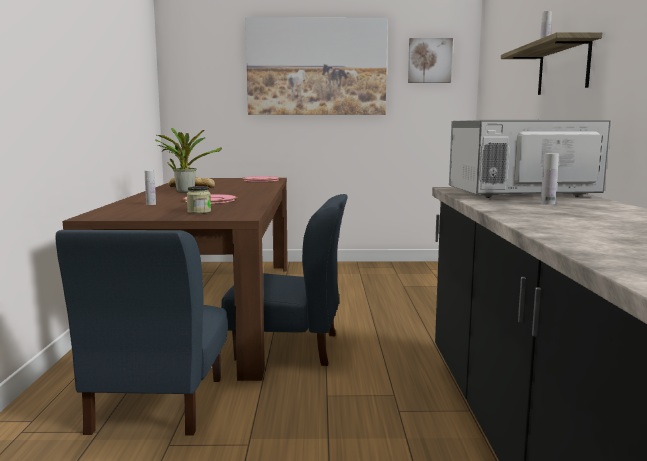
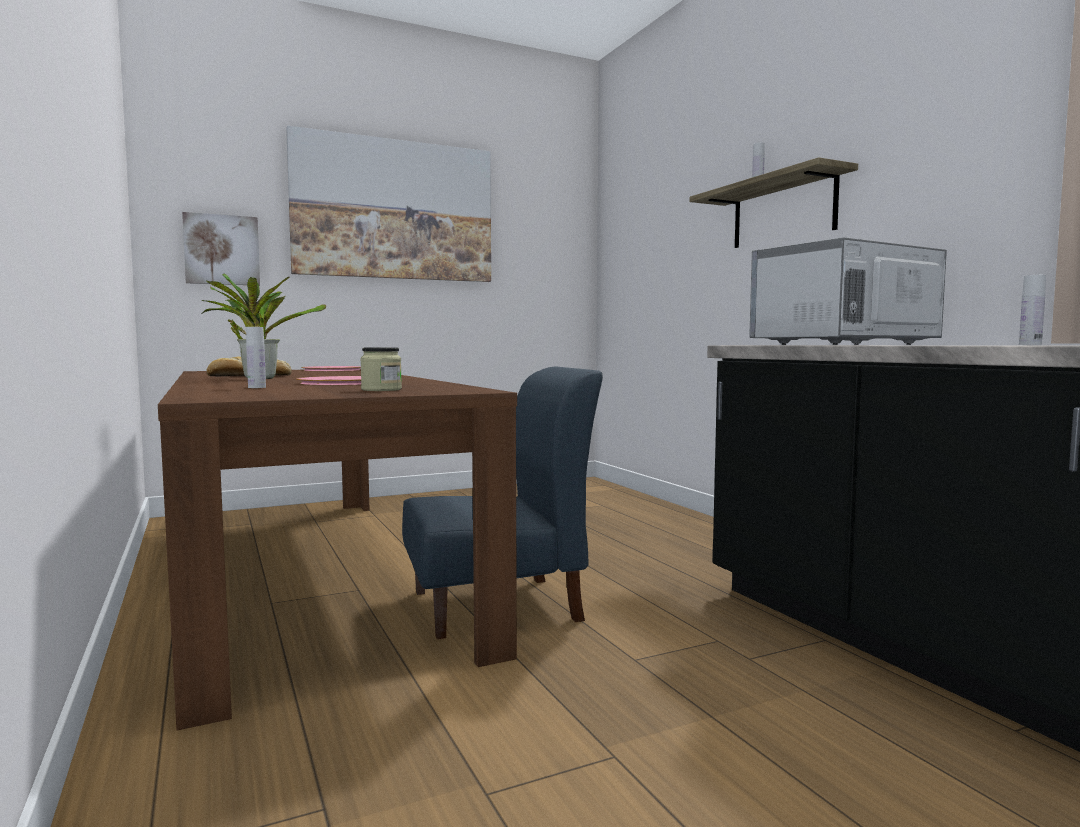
camera: 25 degrees left, 5 degrees down
blue chair [55,230,228,436] -> none
picture [408,38,453,83] -> picture moved to [182,212,260,286]
white bottle [540,153,559,205] -> white bottle moved to [1019,275,1046,345]

